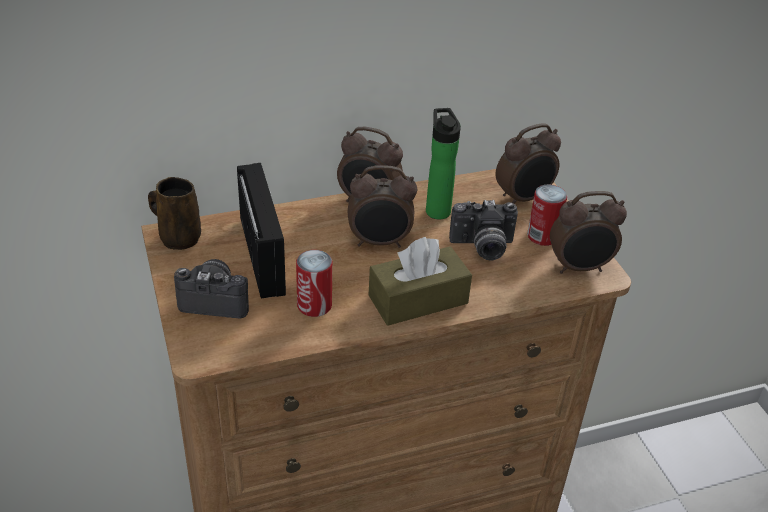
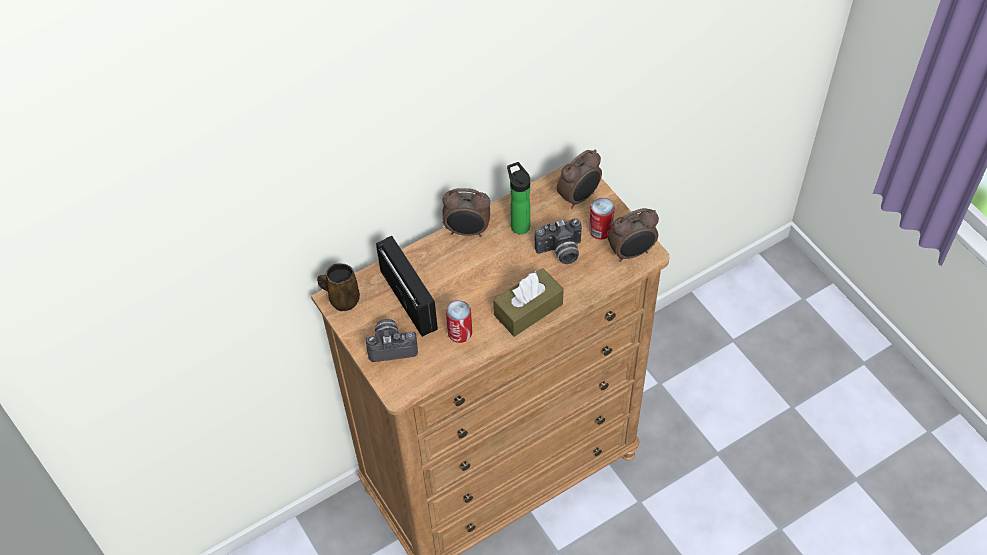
camera: 10 degrees left, 15 degrees up
alarm clock [348,165,417,248] -> none

